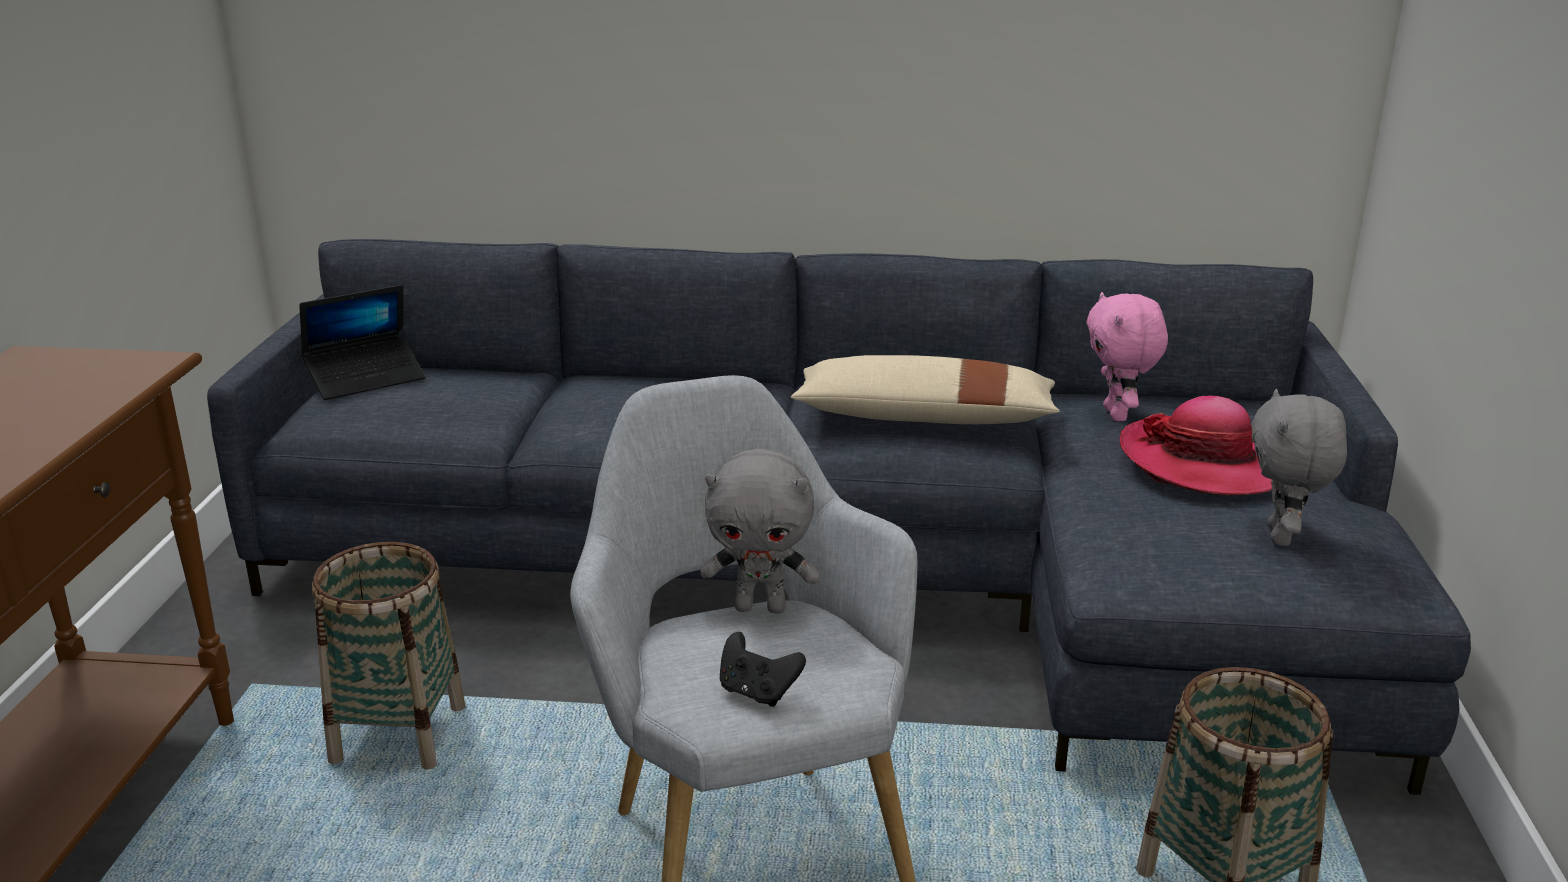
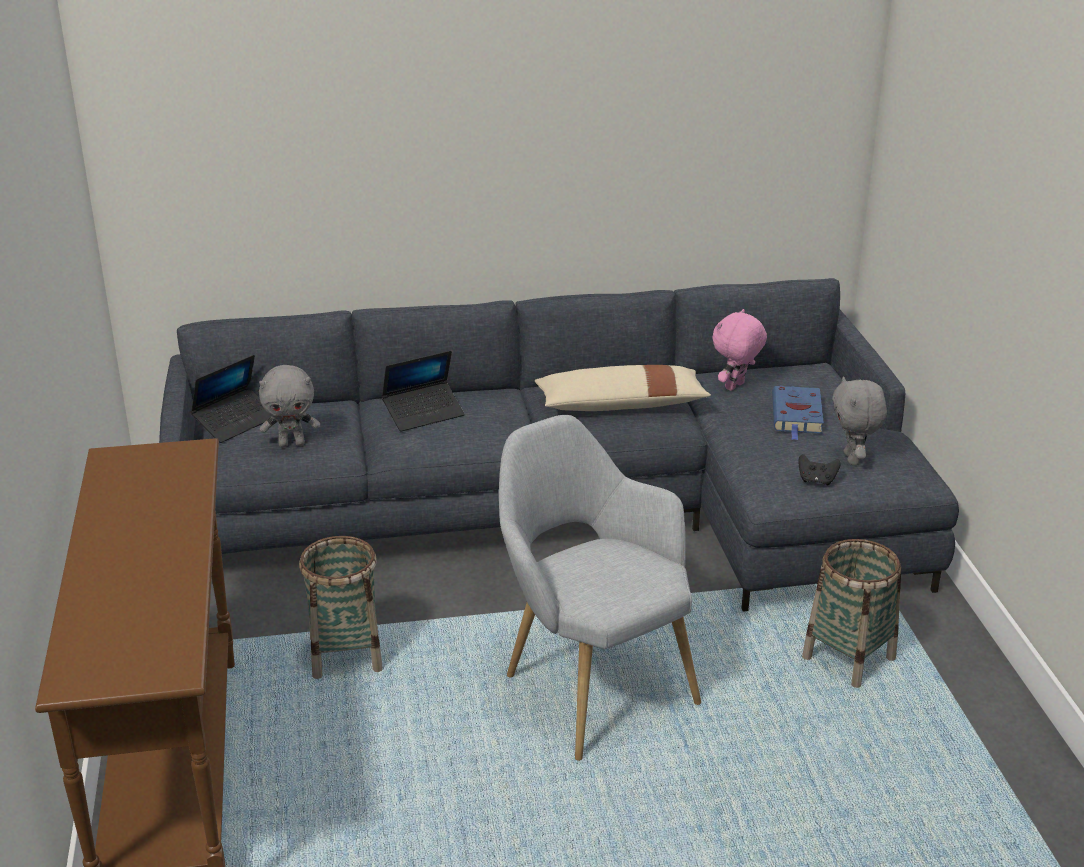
camera: 15 degrees left, 5 degrees up
grey plush toy [700,449,820,614] -> grey plush toy moved to [259,365,320,447]
black game controller [720,632,806,707] -> black game controller moved to [798,454,841,486]
pink plush toy [1086,292,1168,421] -> pink plush toy turned 60 degrees clockwise [712,309,767,391]
hat [1119,395,1272,495] -> blue book [772,386,824,440]
none -> laptop [382,351,465,432]

